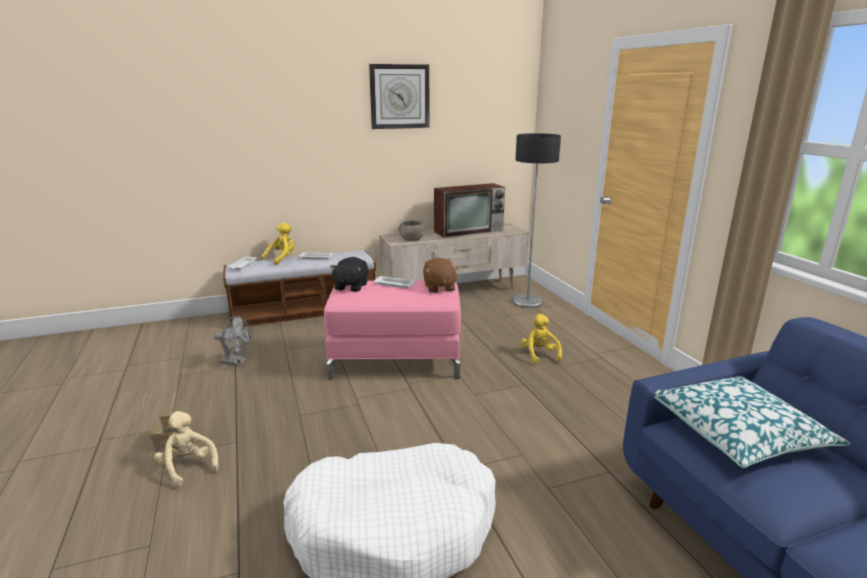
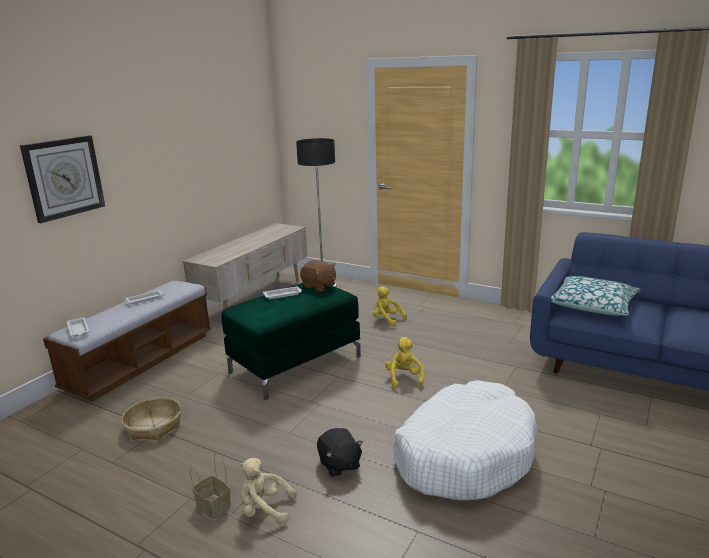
camera: 40 degrees left, 0 degrees up
grey fan [214,315,251,366] -> basket [121,397,181,440]
yellow plush toy [261,223,295,265] -> yellow plush toy moved to [385,337,425,388]
pink ottoman [324,281,461,380] -> green ottoman [221,283,361,400]
black plush toy [330,257,368,292] -> black plush toy moved to [317,428,363,477]
wall clock [369,64,429,129] -> wall clock moved to [20,135,105,223]
grey bowl [398,220,424,241] -> none
television [434,183,505,238] -> none

